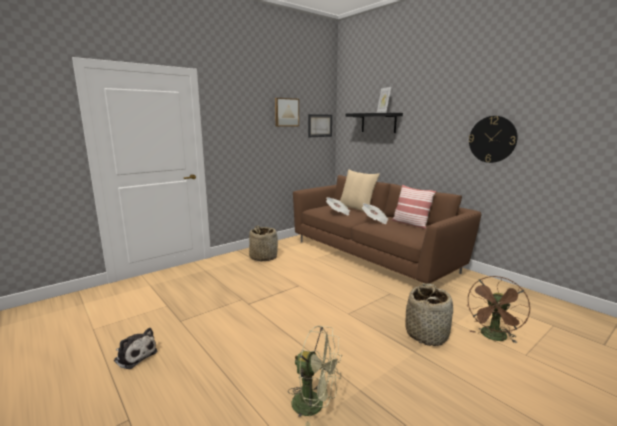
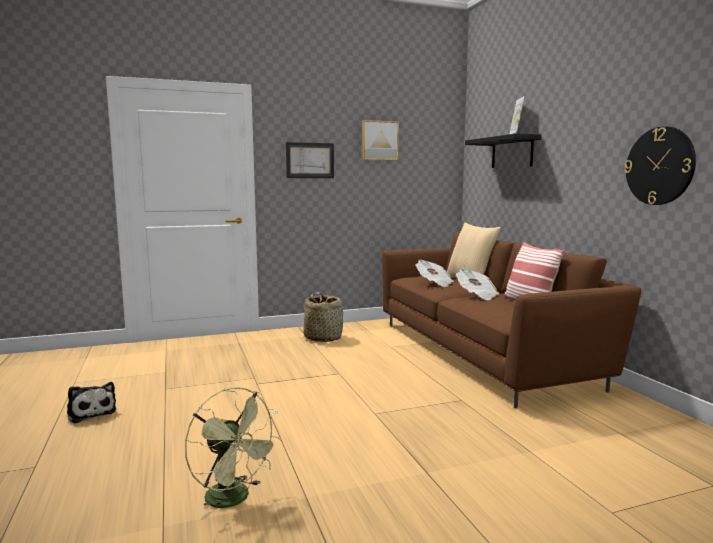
camera: 20 degrees right, 5 degrees down
picture [308,114,332,137] -> picture moved to [286,142,334,178]
basket [405,283,453,346] -> none
brown fan [467,276,530,343] -> none

